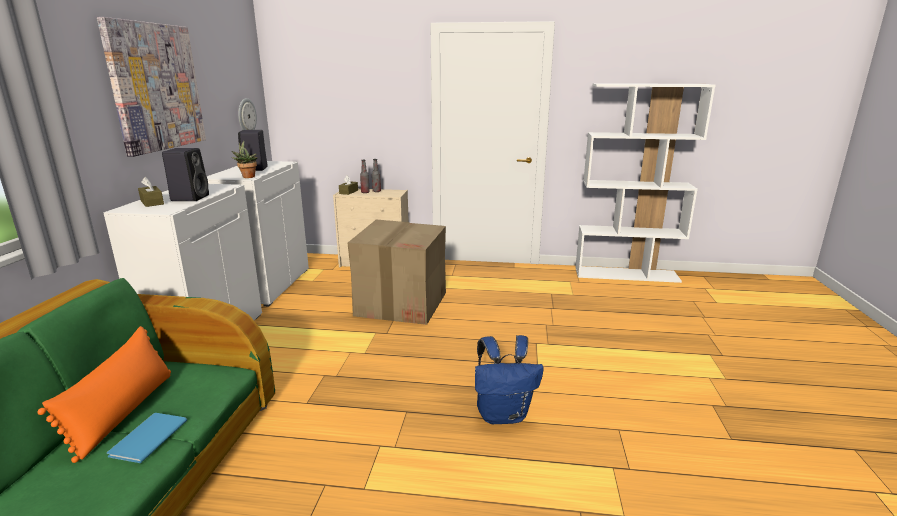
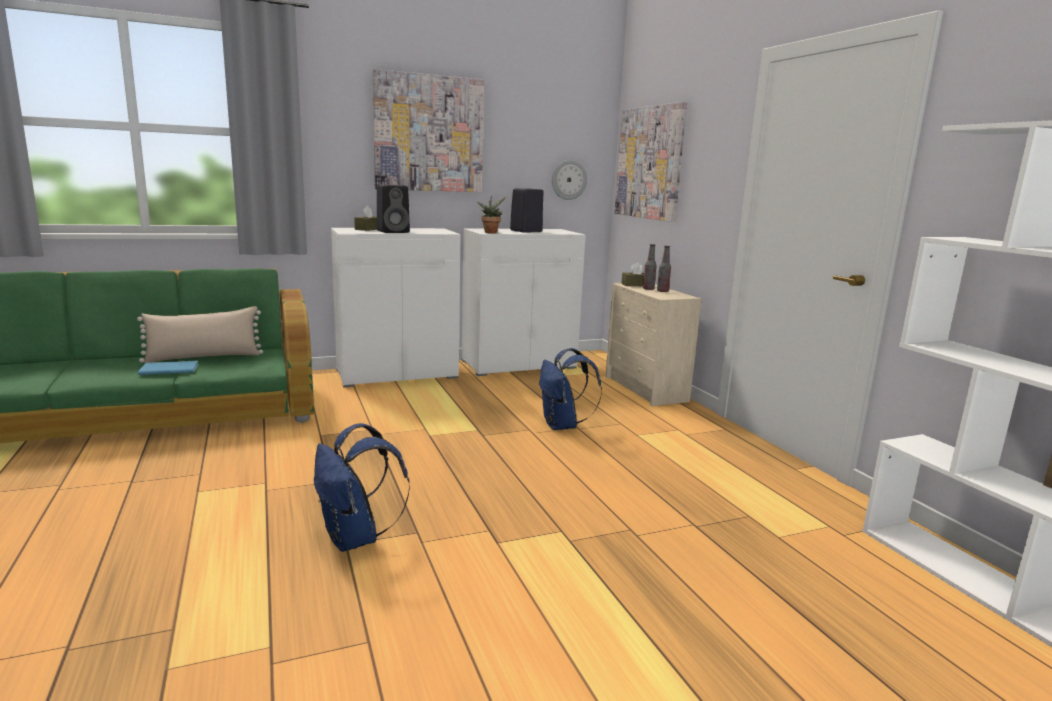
camera: 60 degrees right, 5 degrees down
orange pillow [37,326,171,463] -> beige pillow [137,306,263,363]
cardboard box [348,219,446,325] -> blue backpack [539,348,602,430]
none -> picture [615,102,687,222]

